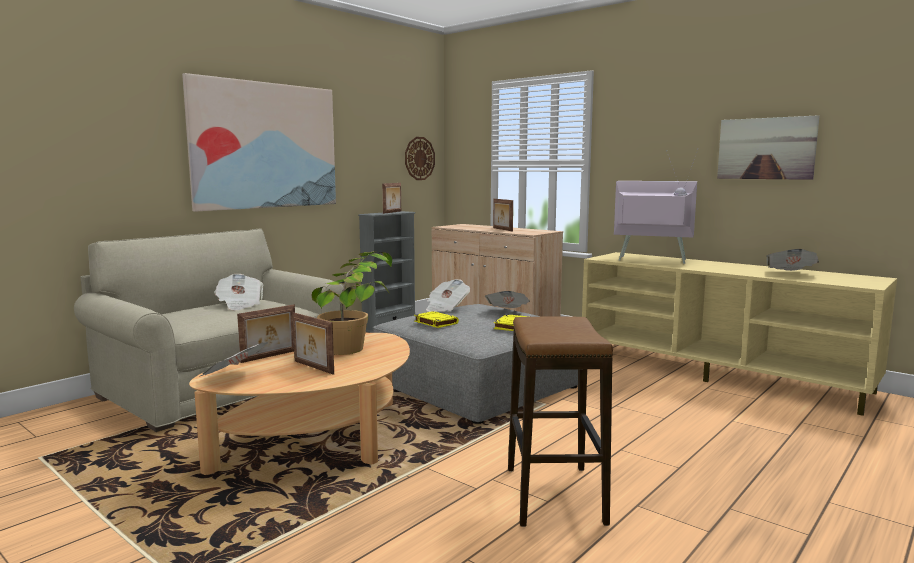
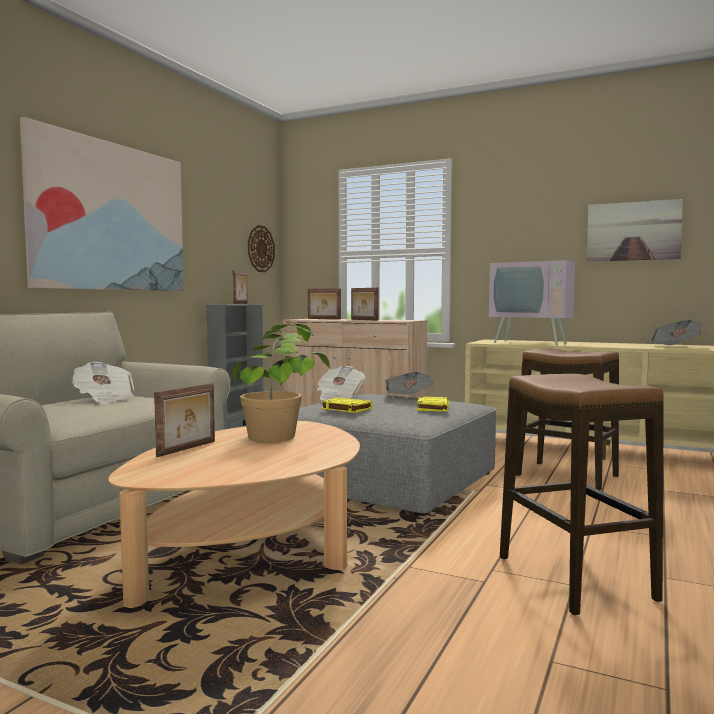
camera: 15 degrees left, 5 degrees down
newspaper [200,342,268,376] -> none
picture frame [293,312,334,375] -> picture frame moved to [308,288,341,319]
television [614,148,699,264] -> television turned 150 degrees counterclockwise [489,236,575,346]
none -> stool [516,348,619,490]

